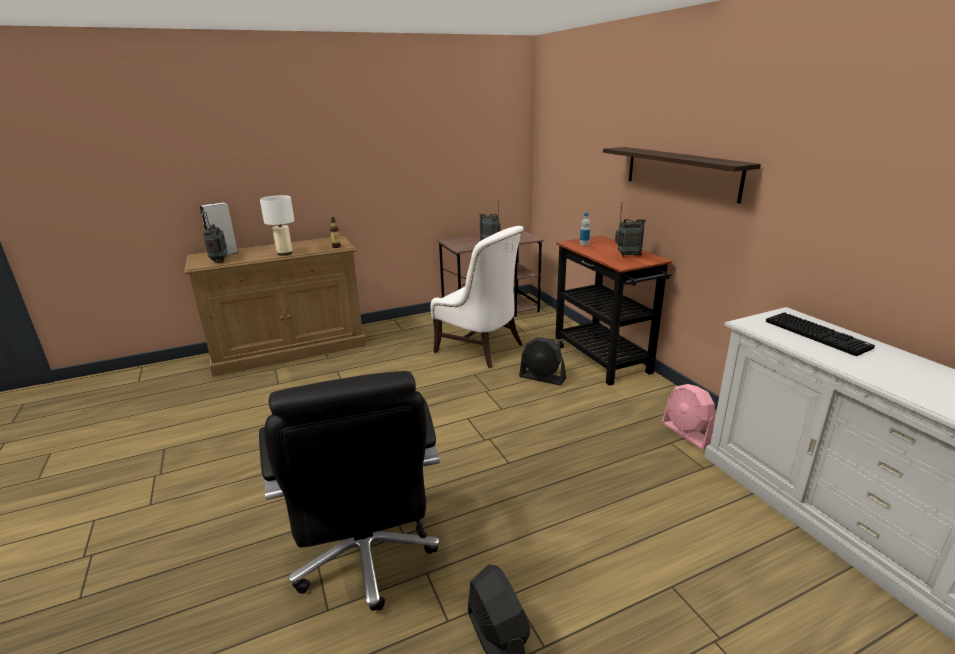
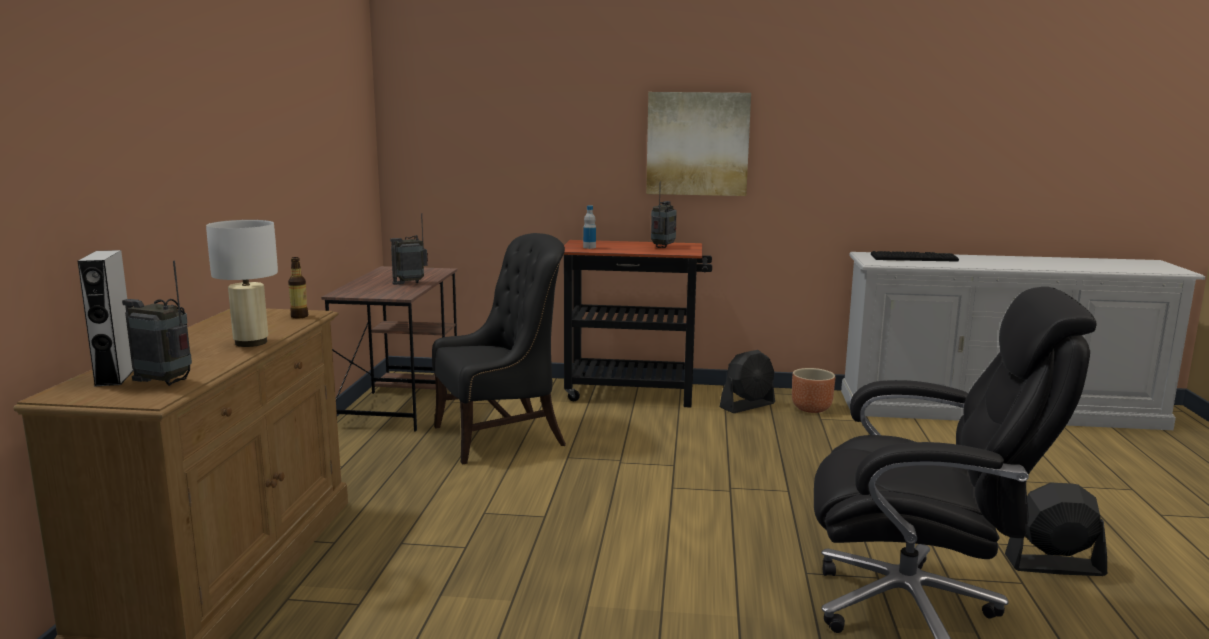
camera: 60 degrees left, 10 degrees down
white chair [431,226,523,368] -> black chair [432,233,566,464]
black fan [519,337,566,385] -> black fan moved to [720,350,775,413]
shelf [603,147,761,204] -> picture [646,92,751,196]
pink fan [662,384,715,449] -> brown planter [792,368,835,413]

